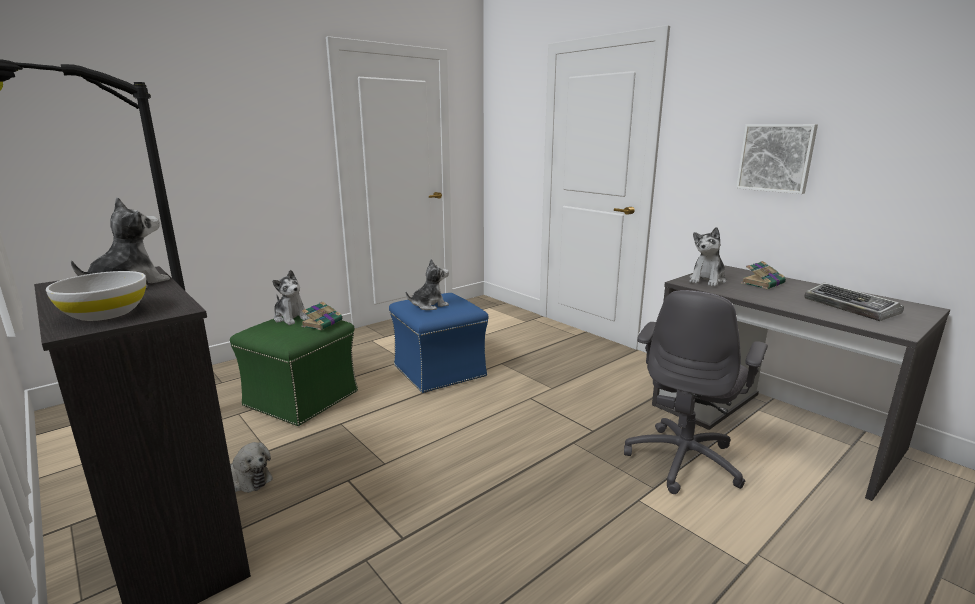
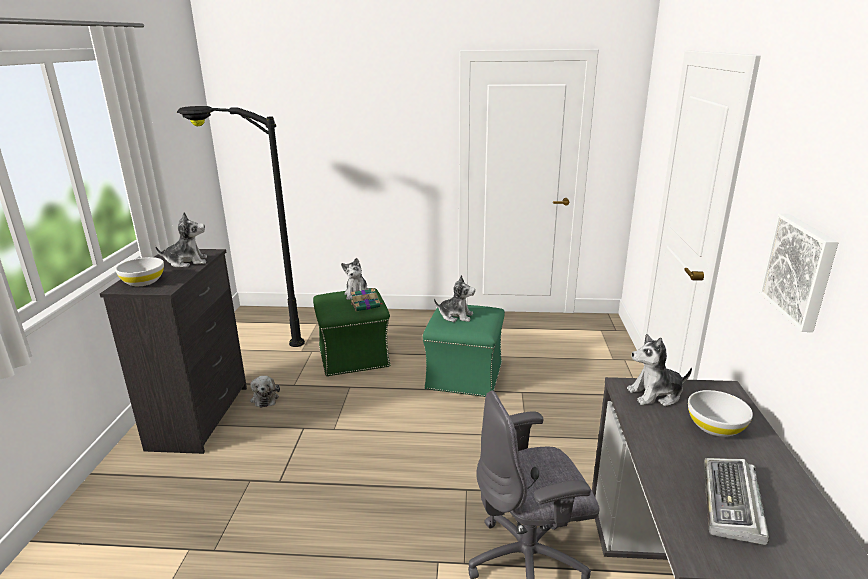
camera: 45 degrees right, 5 degrees up
blue ottoman [389,293,488,393] -> green ottoman [423,304,505,397]
book [741,261,786,289] -> white bowl [688,390,753,437]

